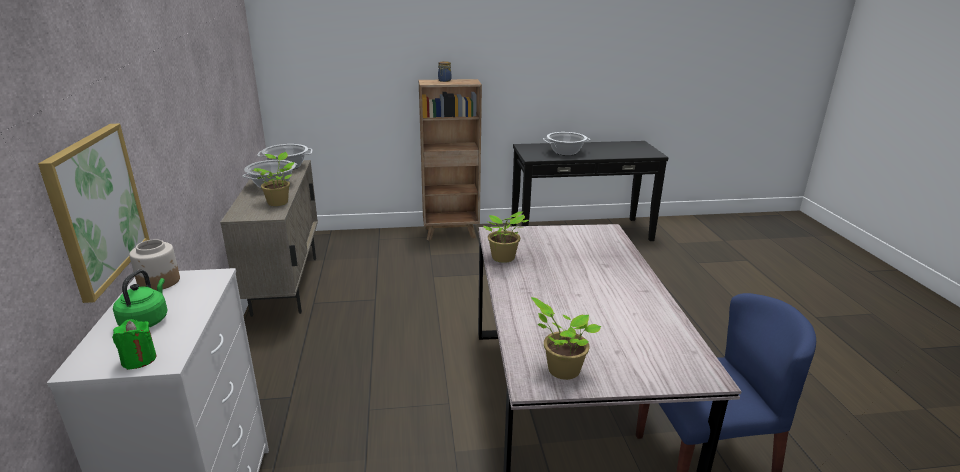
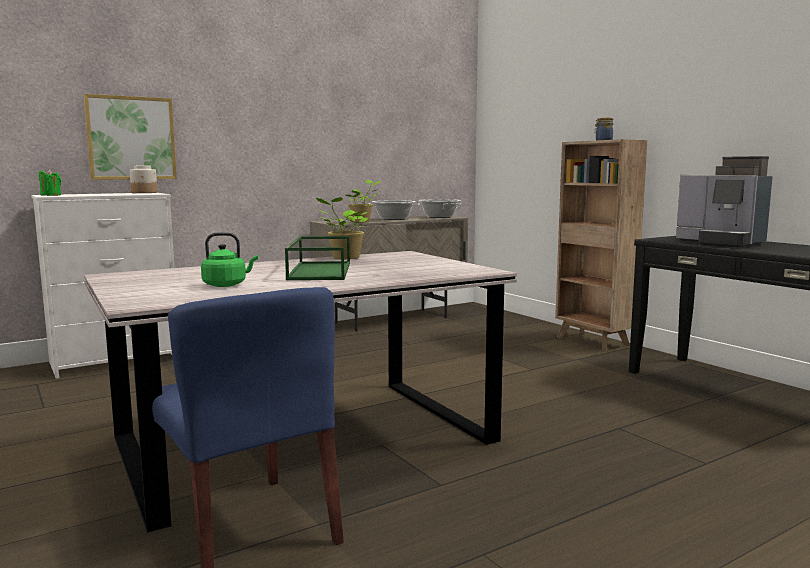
camera: 65 degrees right, 15 degrees down
green kettle [113,269,168,327] -> green kettle moved to [201,232,258,287]
potted plant [531,297,601,380] -> none
cooking pot [543,132,591,156] -> coffee machine [676,156,773,248]
none -> green tray [285,236,350,280]

